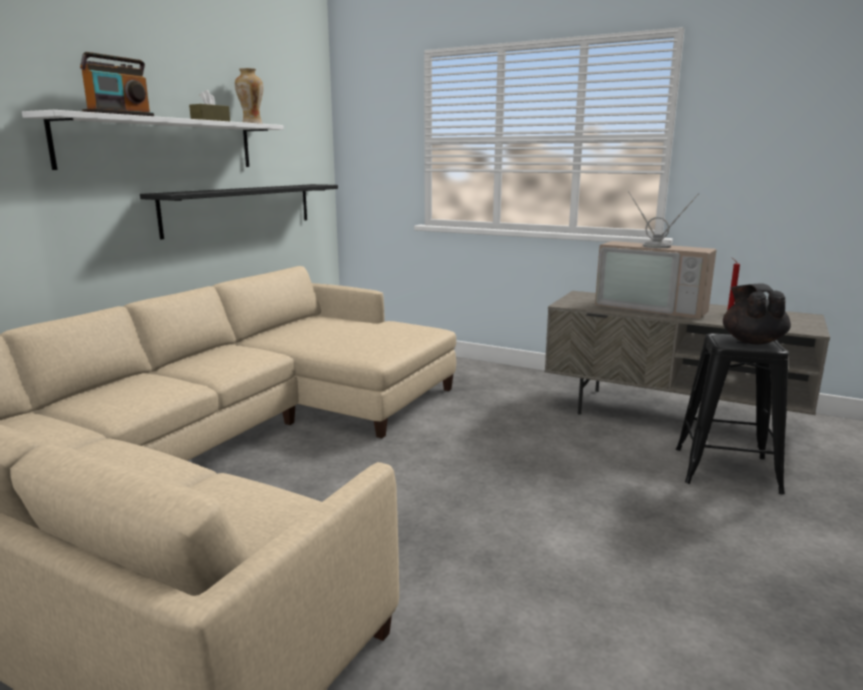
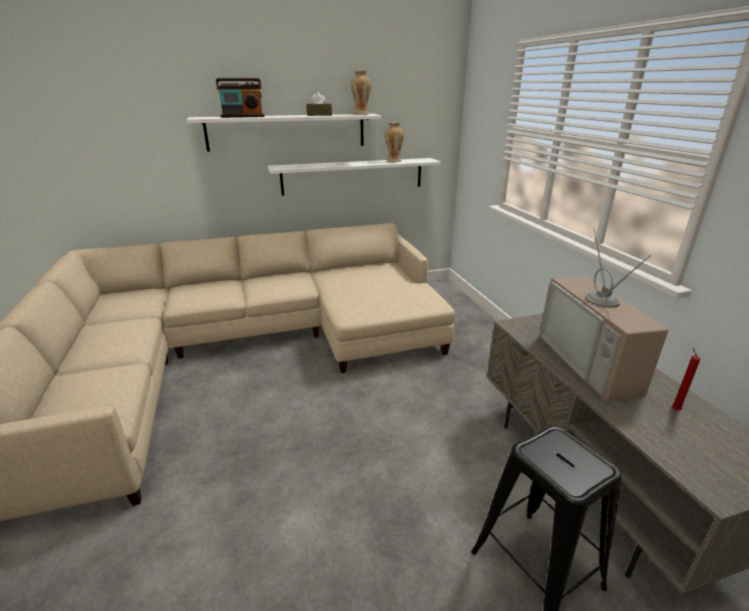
camera: 45 degrees right, 10 degrees up
black shelf [140,184,338,239] -> white shelf [267,158,441,196]
black teapot [723,284,791,344] -> none
none -> vase [385,122,404,162]

